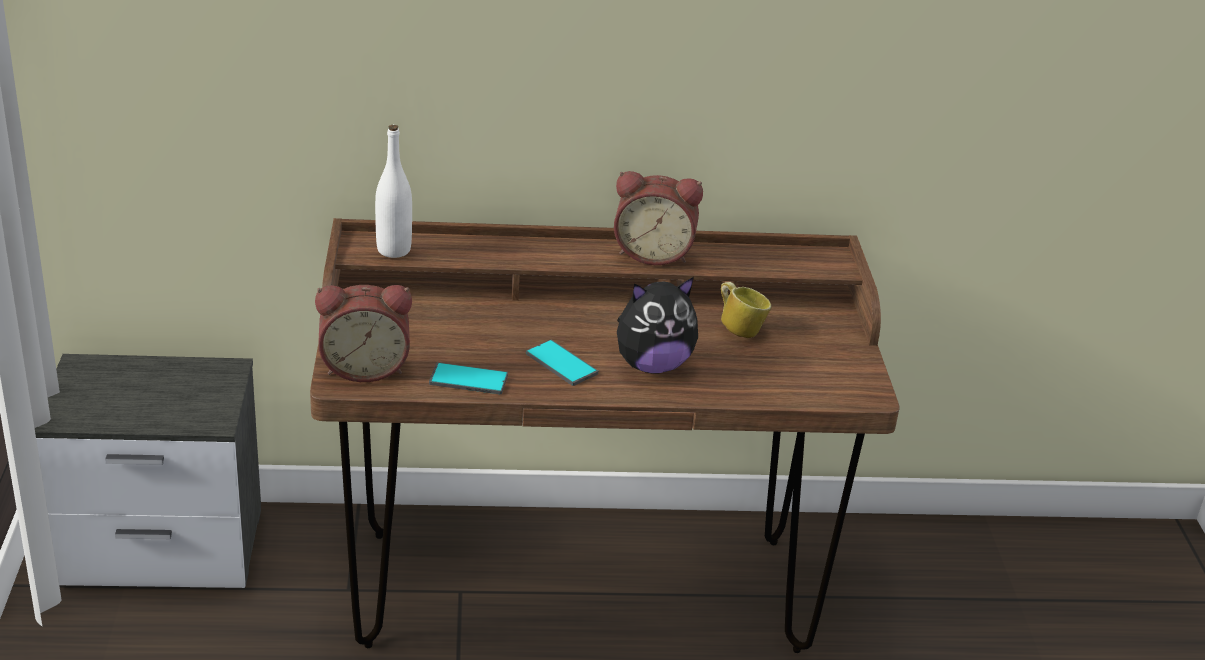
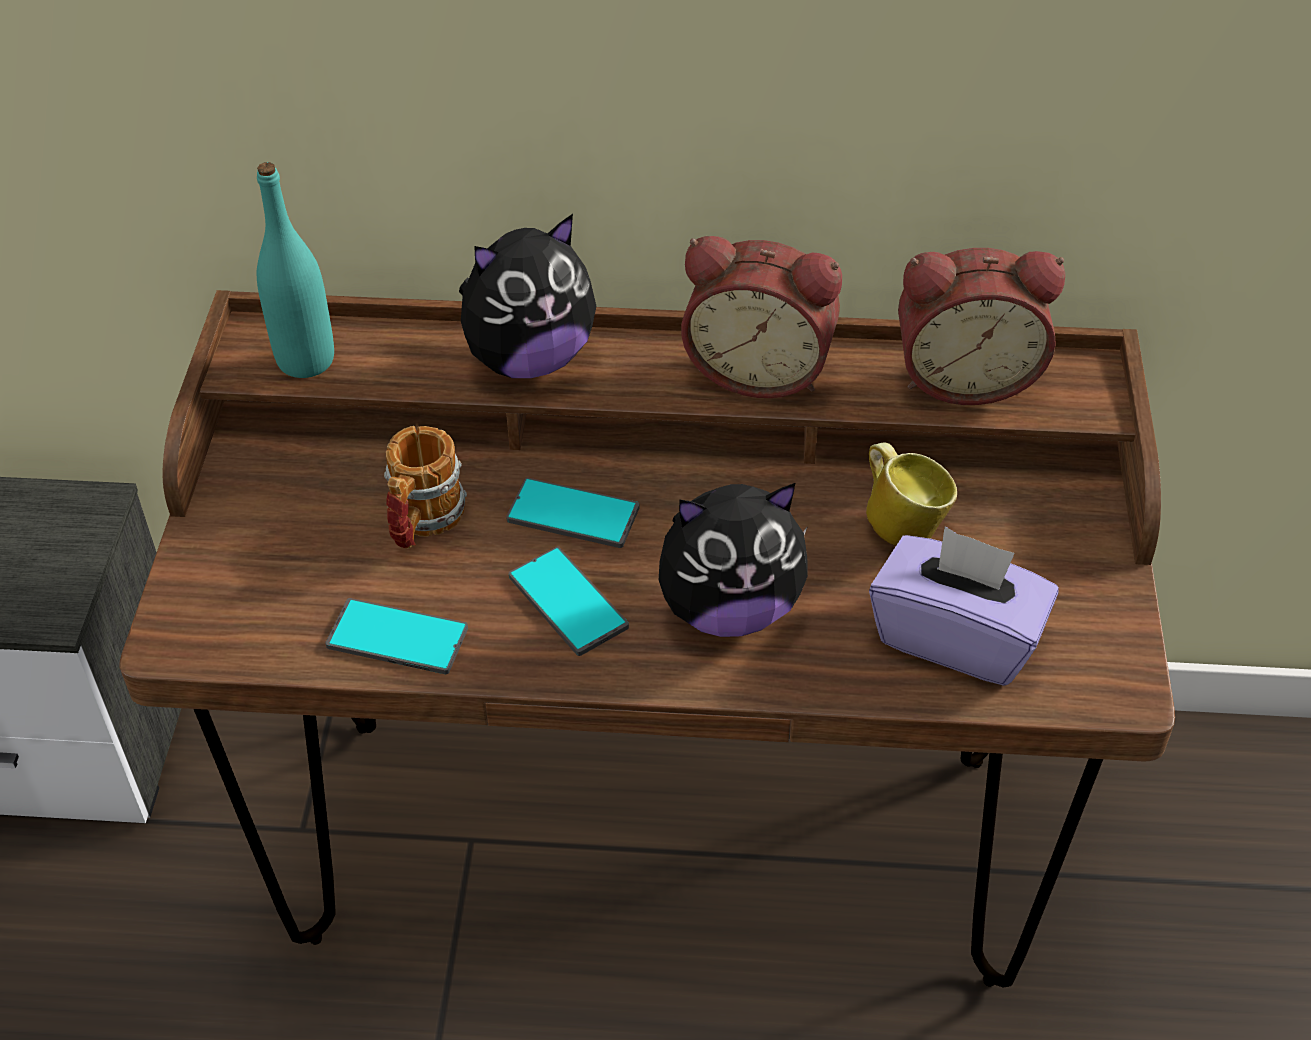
camera: 10 degrees right, 15 degrees up
alarm clock [315,285,412,382] -> alarm clock moved to [898,248,1065,405]
white bottle [375,125,412,258] -> turquoise bottle [257,162,334,378]
none -> mug [384,426,467,549]
none -> plush toy [459,214,596,378]
none -> phone [506,477,639,548]
none -> purple tissue box [869,526,1059,686]

